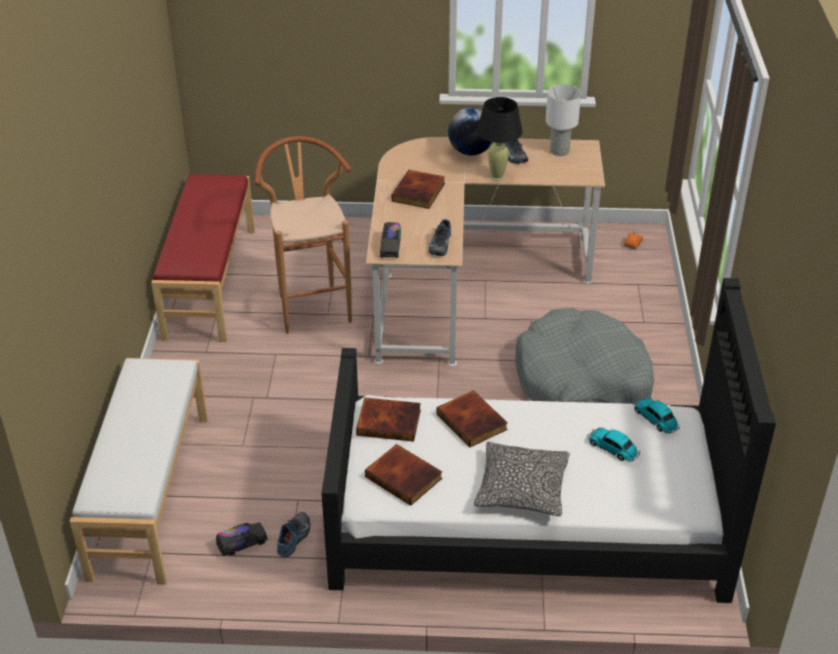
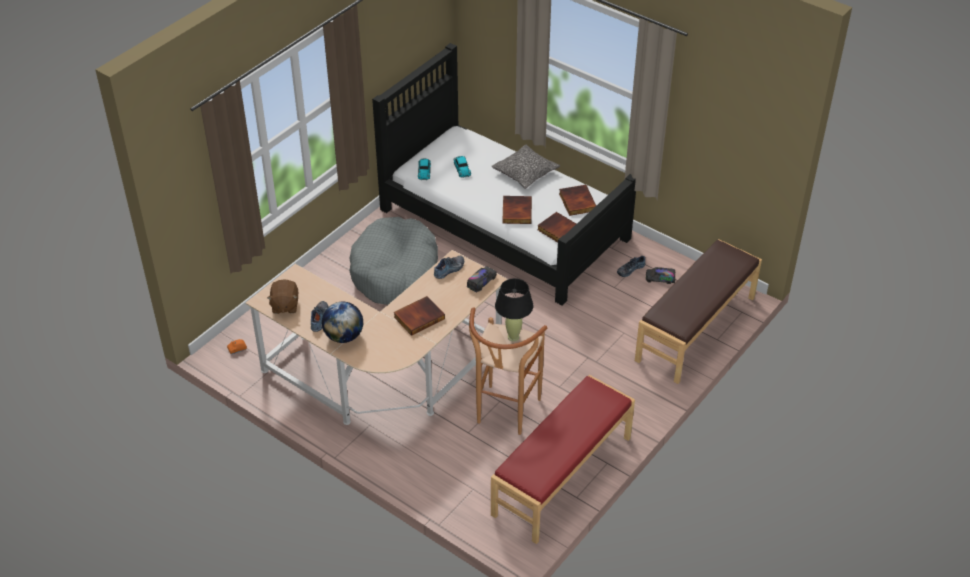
camera: 145 degrees left, 5 degrees up
white bench [69,358,208,585] -> brown bench [635,239,762,384]
black table lamp [477,97,523,181] -> black table lamp moved to [495,278,533,341]
white table lamp [545,85,581,156] -> brown plush toy [267,279,298,314]

